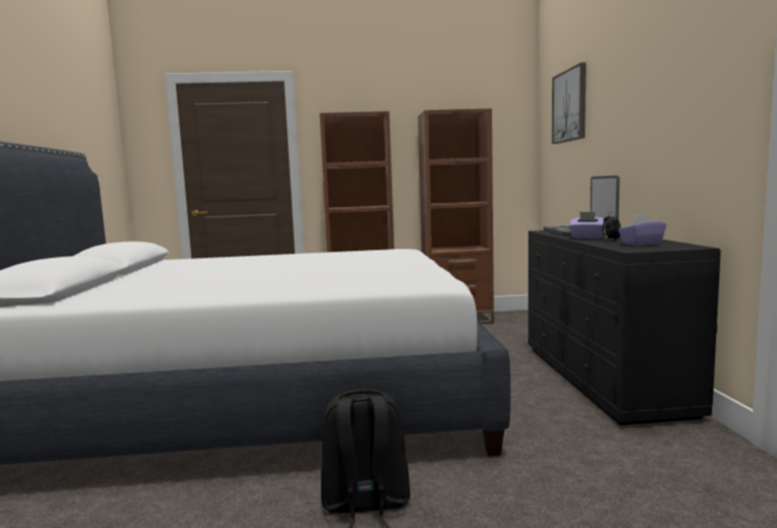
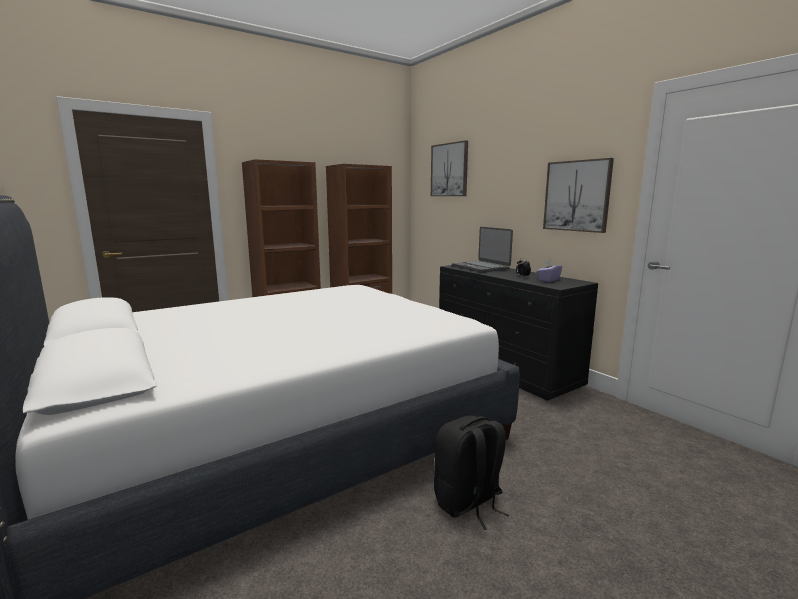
camera: 30 degrees left, 5 degrees up
purple tissue box [569,212,604,239] -> none
none -> picture [543,158,614,233]

